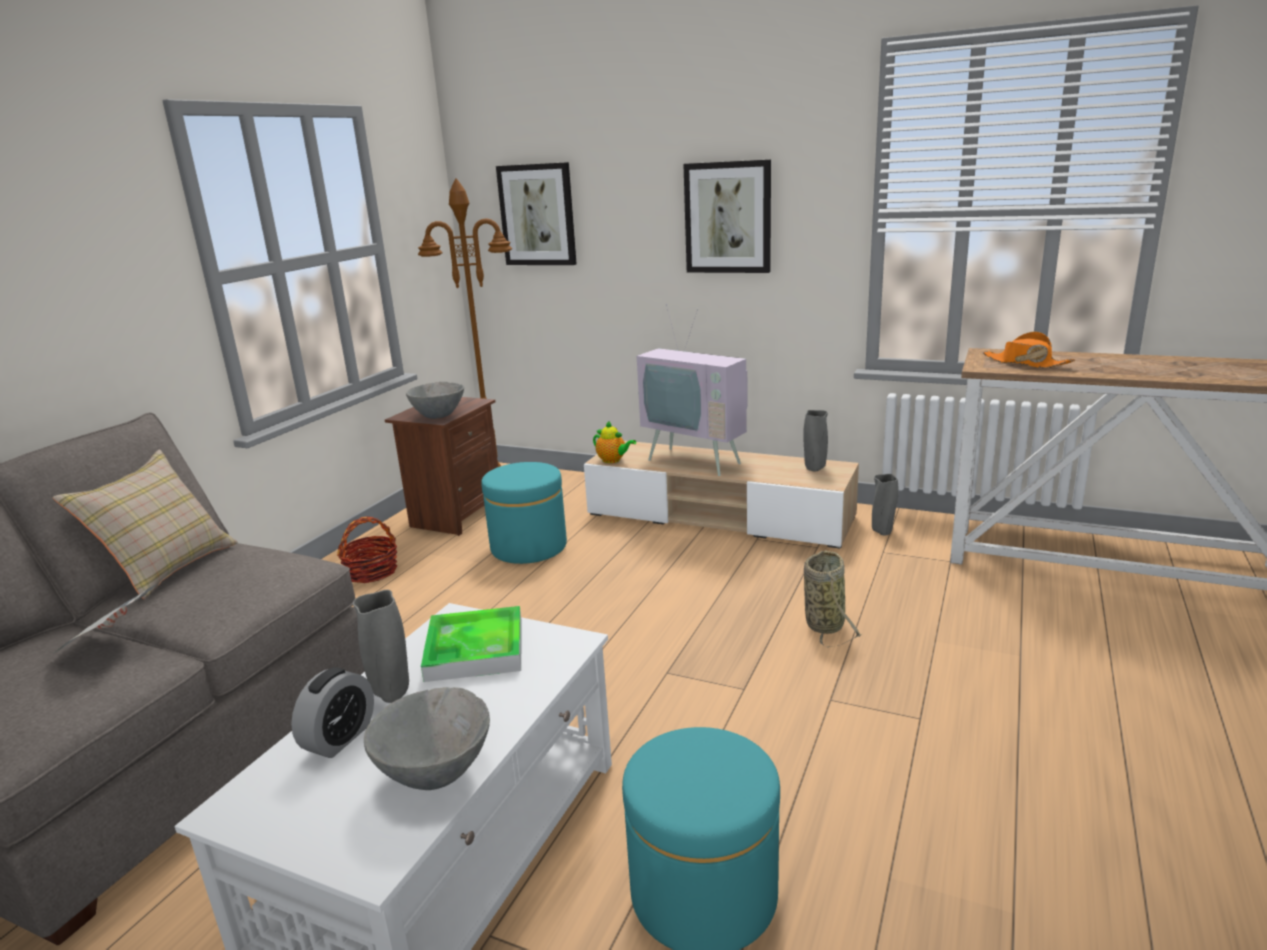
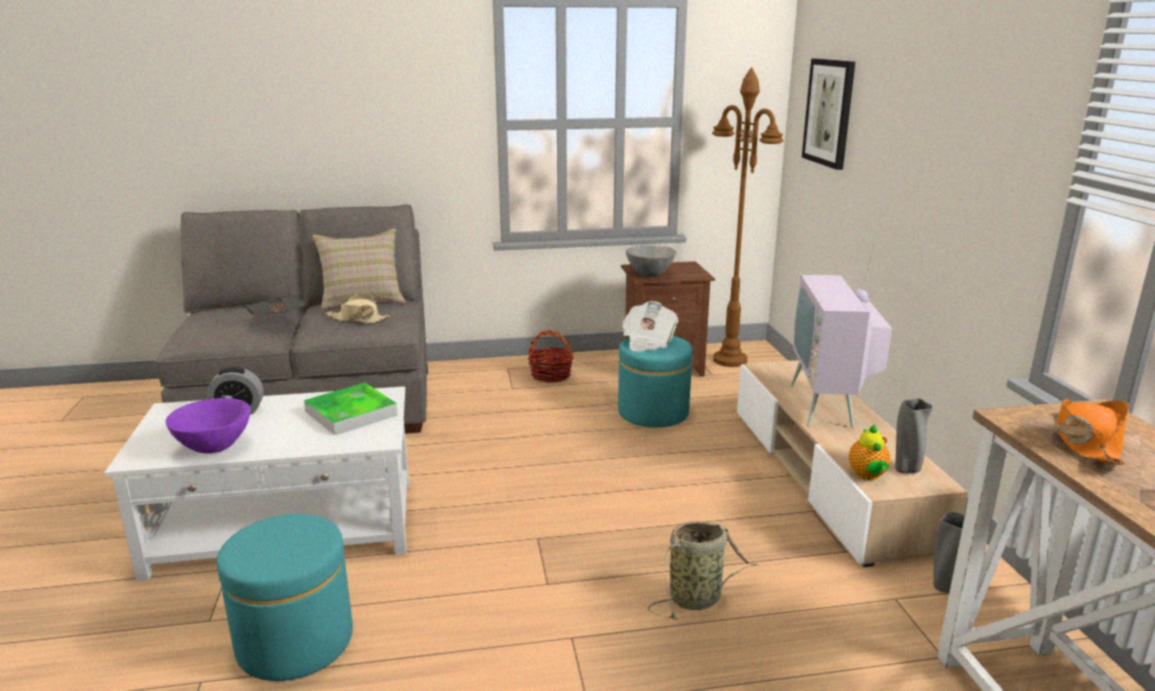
camera: 55 degrees right, 0 degrees up
grey vase [353,590,409,703] -> none
grey bowl [364,687,490,790] -> purple bowl [166,398,251,453]
teapot [593,421,636,463] -> teapot moved to [849,425,891,480]
picture [683,159,771,273] -> none
none -> beige hat [325,292,395,323]
none -> newspaper [621,301,679,352]

